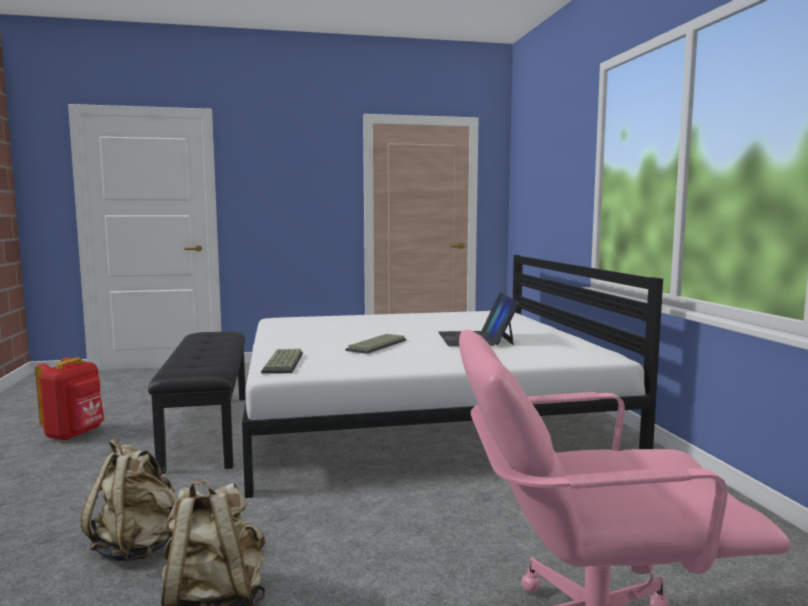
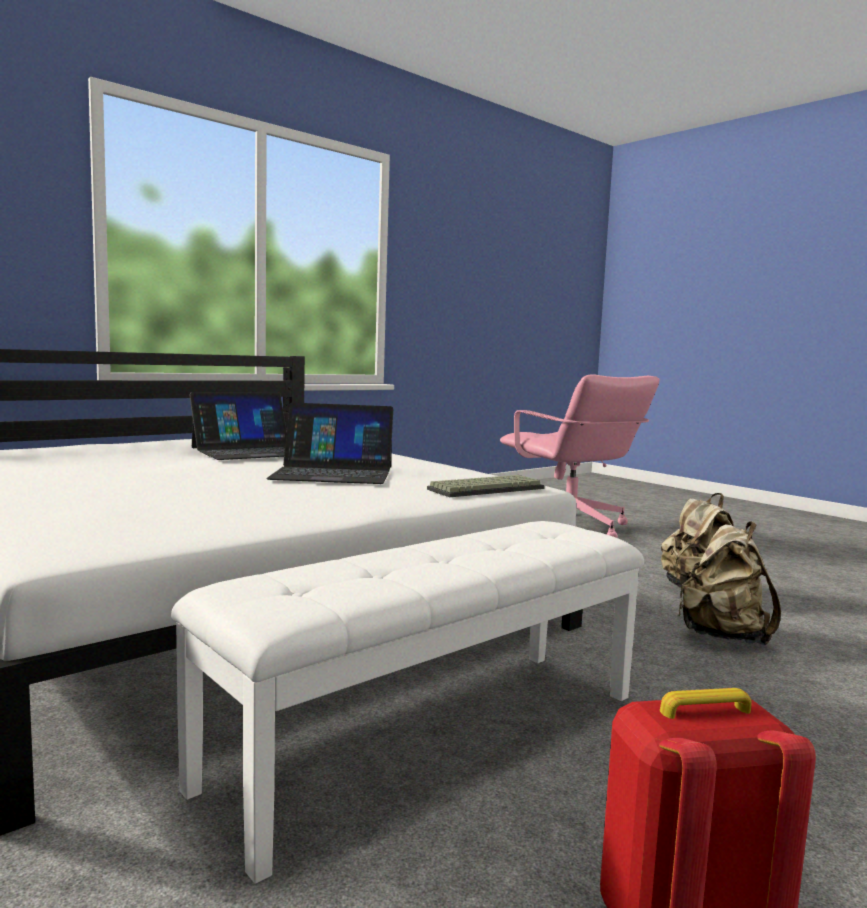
camera: 120 degrees left, 0 degrees up
black bench [148,331,246,474] -> white bench [171,521,644,884]
keyboard [345,334,406,354] -> laptop [266,403,393,484]

